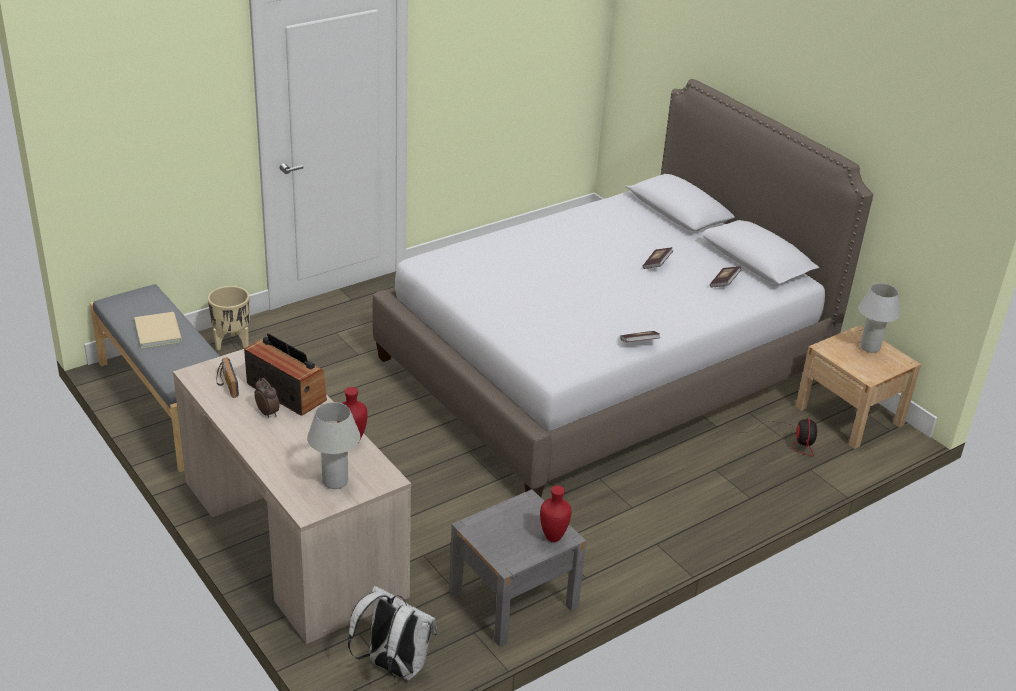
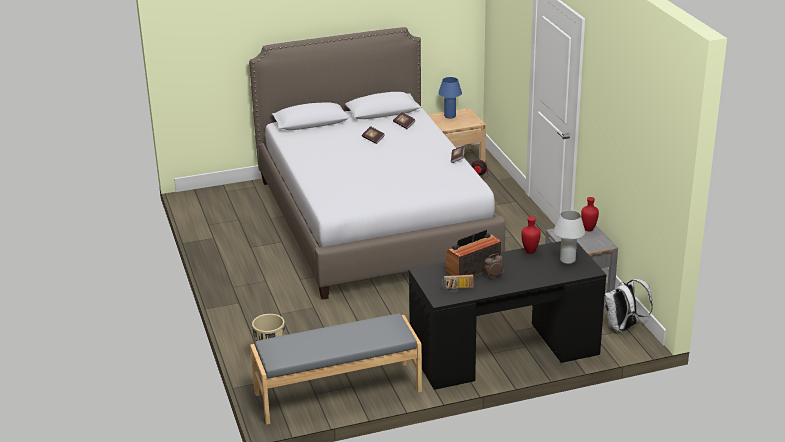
camera: 70 degrees left, 5 degrees down
beige book [134,312,182,348] -> none
beige desk [173,349,411,644] -> black desk [409,241,606,390]
white table lamp [859,283,900,353] -> blue table lamp [438,77,462,119]

